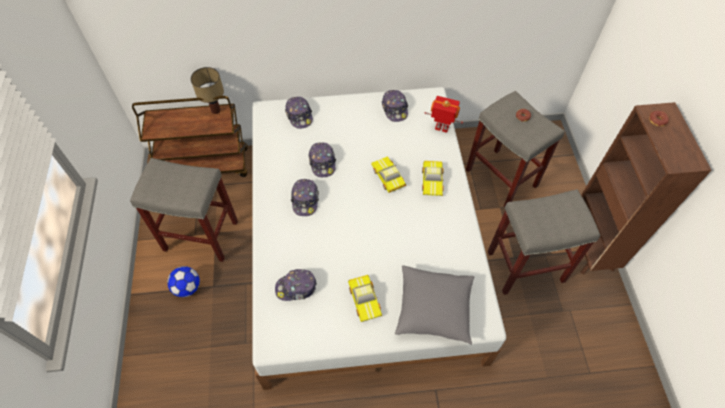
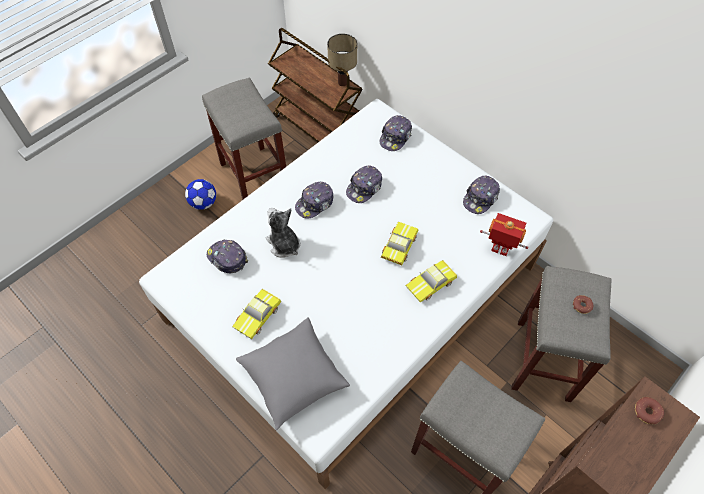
camera: 50 degrees right, 0 degrees up
toy robot [425,96,463,133] -> toy robot turned 45 degrees counterclockwise [480,213,528,256]
none -> plush toy [266,208,300,258]

